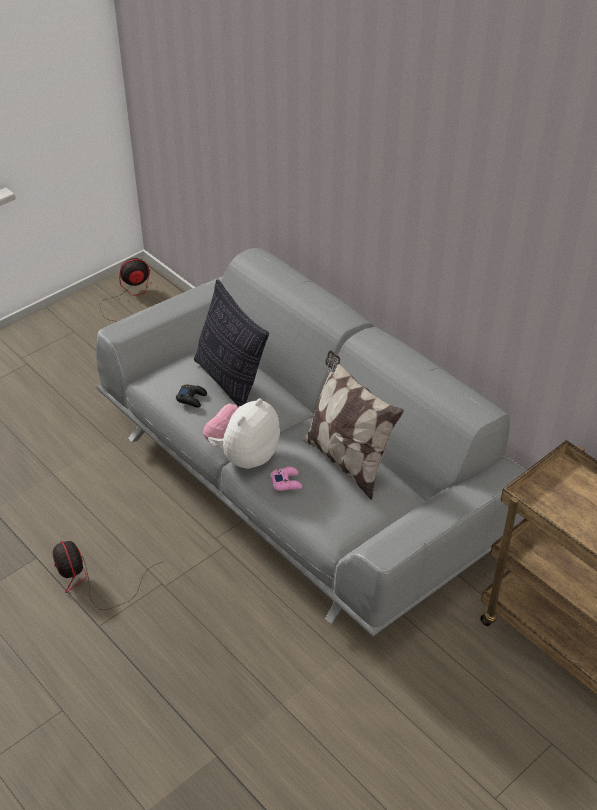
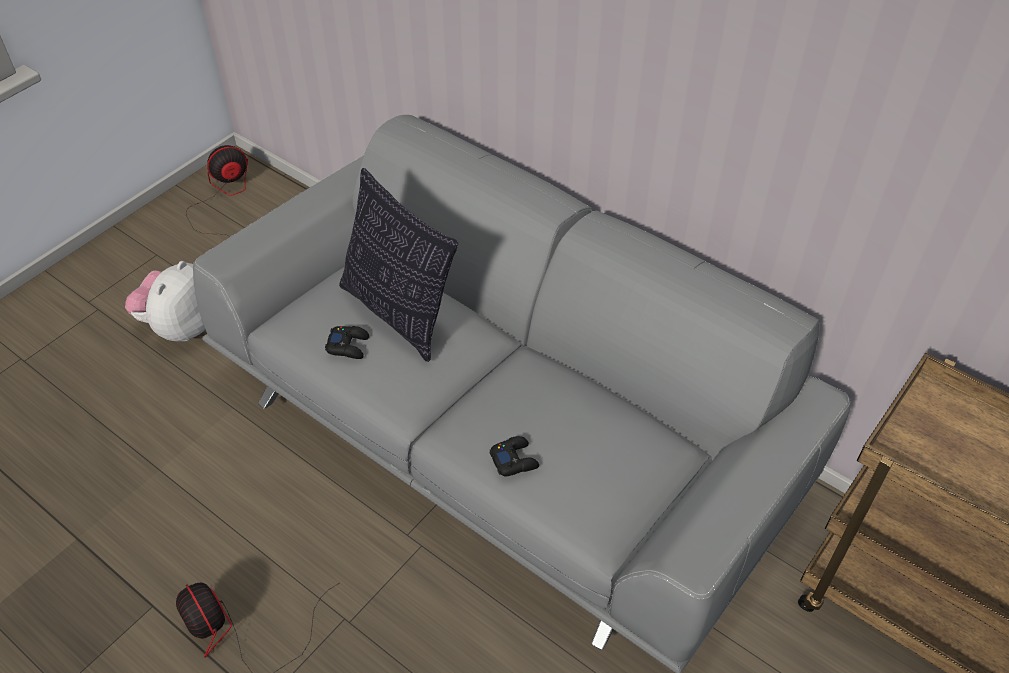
camera: 10 degrees left, 5 degrees up
plush toy [203,398,280,469] -> plush toy moved to [125,261,206,342]
pink game controller [271,467,302,491] -> black game controller [489,436,539,476]
pillow [302,350,404,500] -> none

